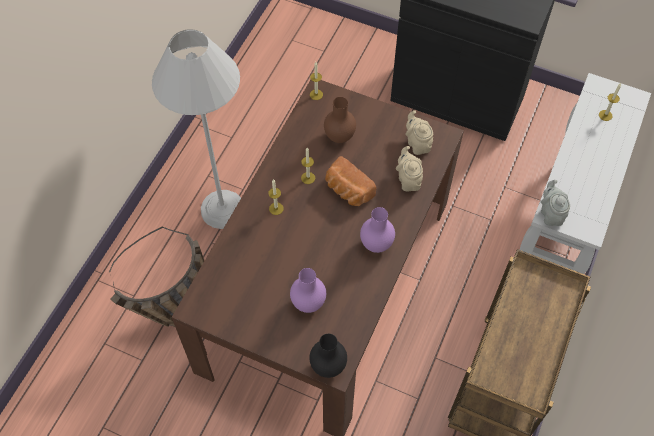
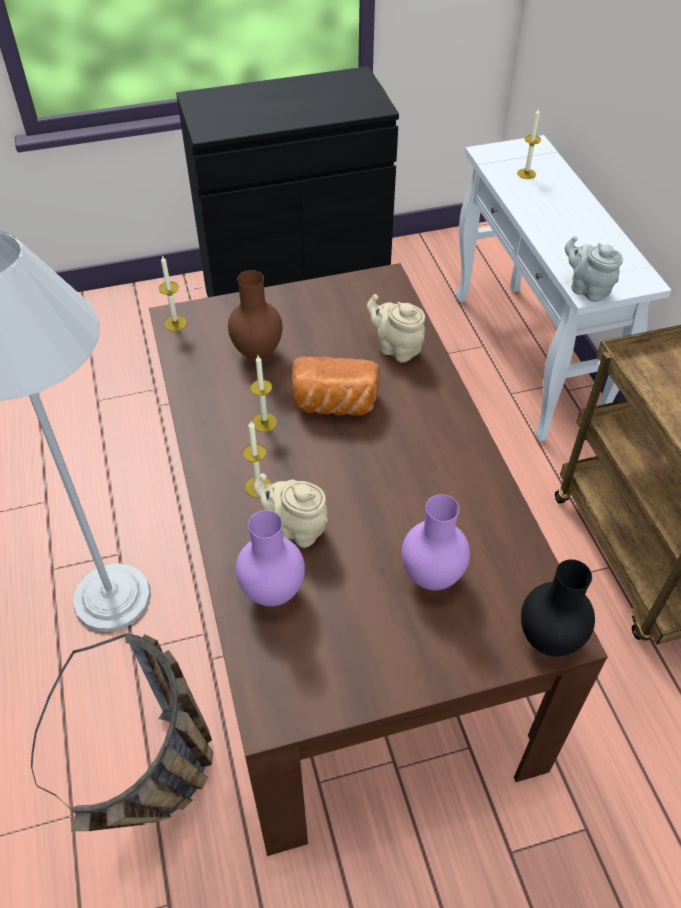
camera: 40 degrees left, 10 degrees down
purple vase [360,207,395,253] -> purple vase moved to [236,510,305,606]
beige teapot [405,110,433,155] -> beige teapot moved to [254,473,328,548]

